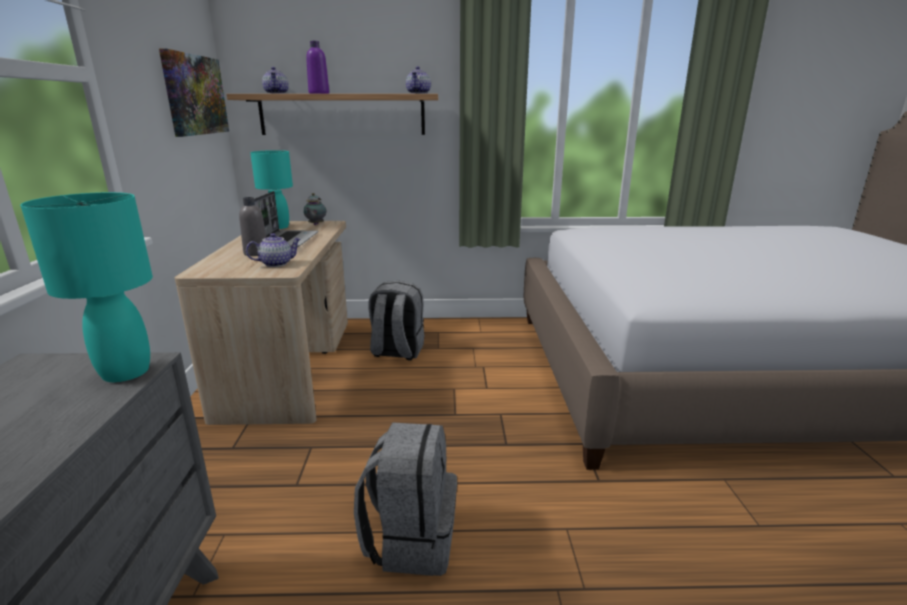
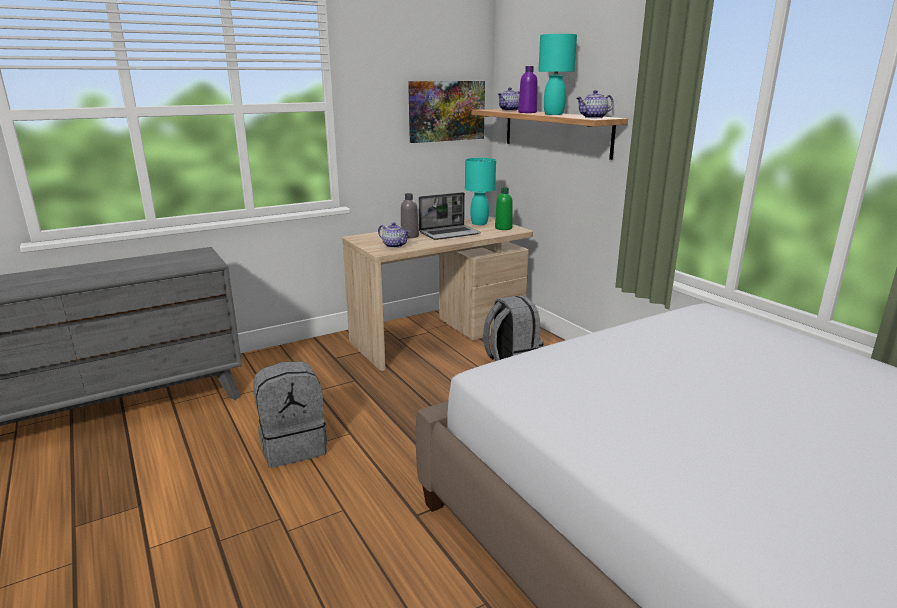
camera: 60 degrees right, 0 degrees up
turquoise table lamp [20,192,153,382] -> turquoise table lamp moved to [538,34,577,115]
teapot [303,193,326,225] -> green bottle [495,187,513,230]

